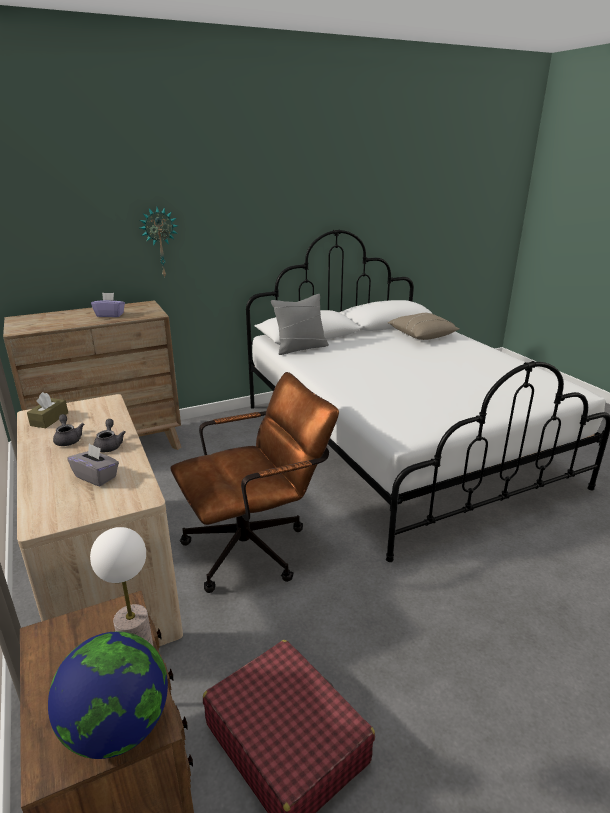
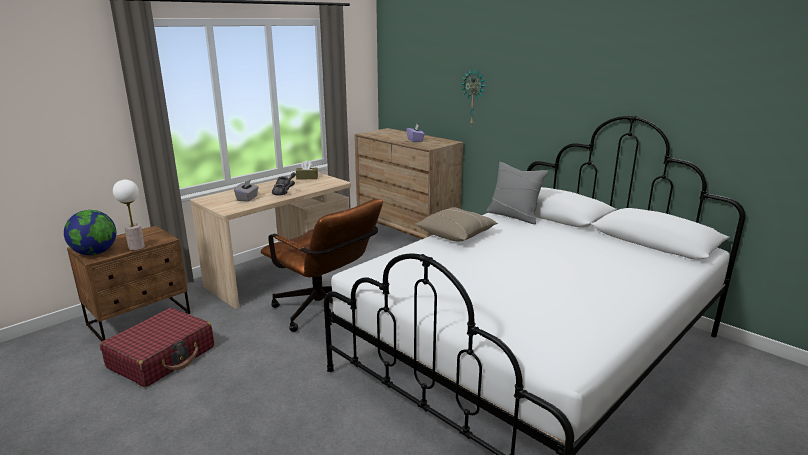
camera: 70 degrees right, 5 degrees down
beige pillow [388,313,460,340] -> beige pillow moved to [416,207,498,242]

